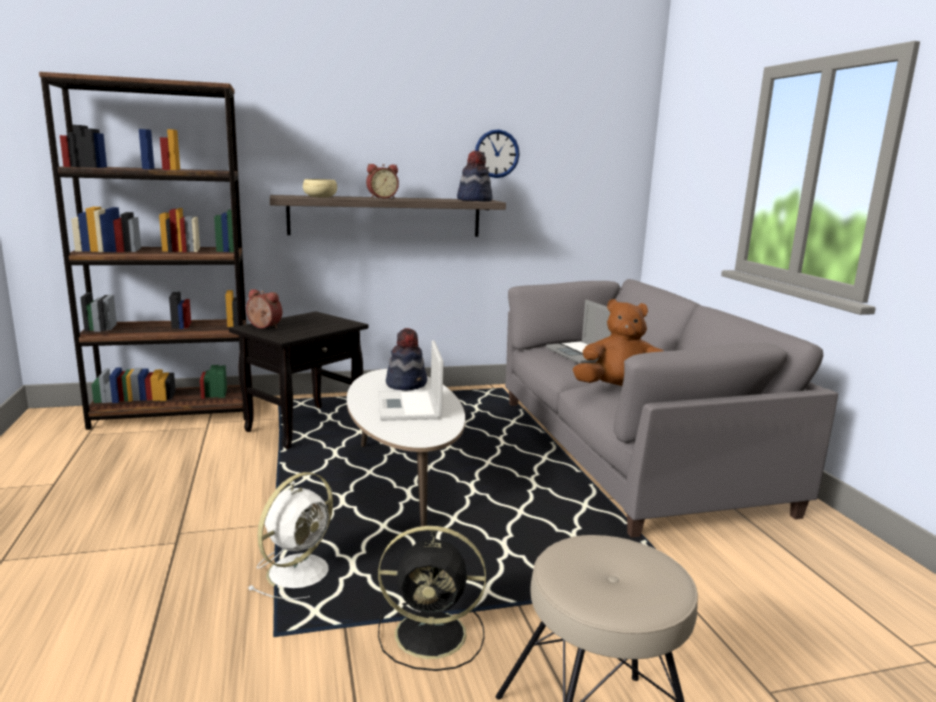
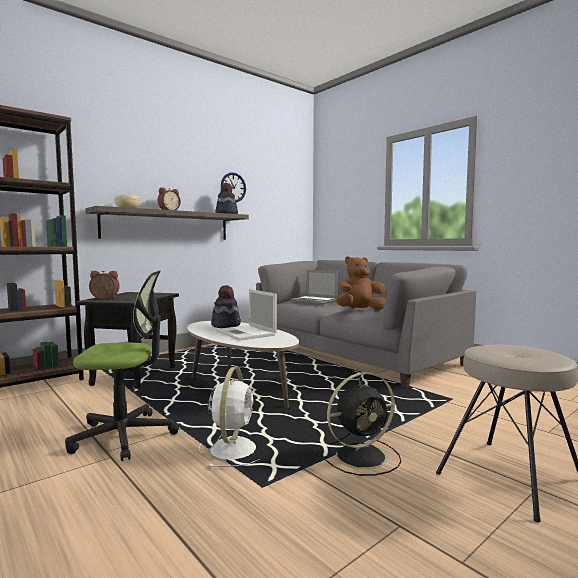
camera: 25 degrees left, 10 degrees down
none -> office chair [65,271,179,461]

